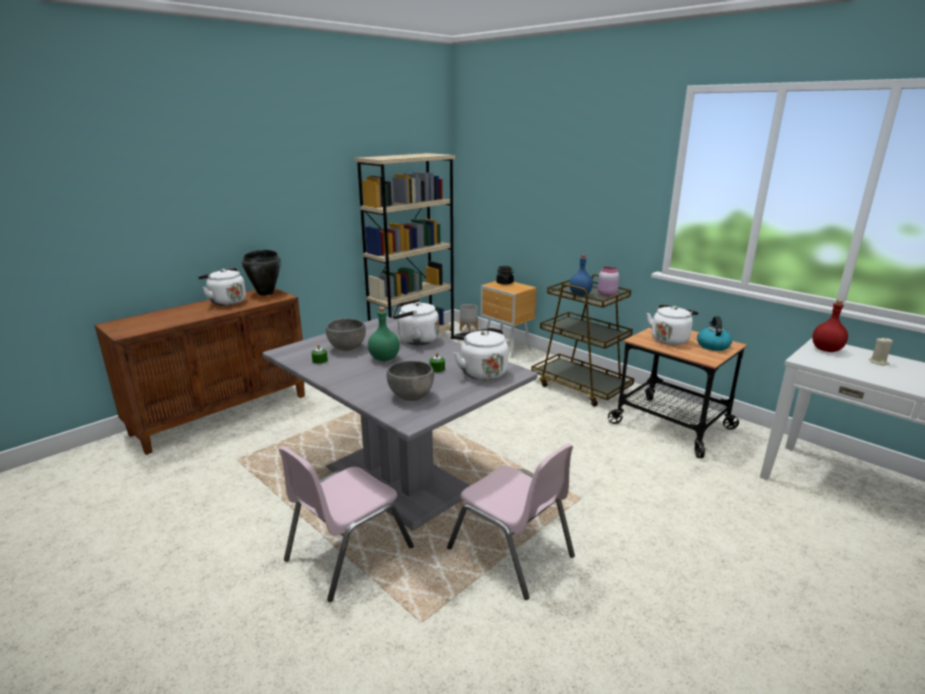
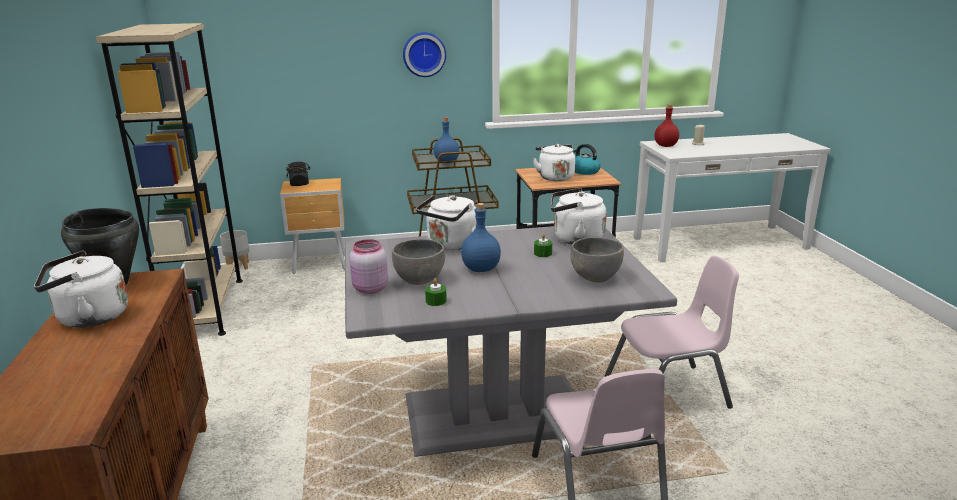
camera: 55 degrees left, 0 degrees up
green bottle [368,307,400,361] -> blue bottle [461,203,501,272]
pink jar [598,267,619,296] -> pink jar moved to [349,239,388,294]
none -> wall clock [403,32,446,77]

